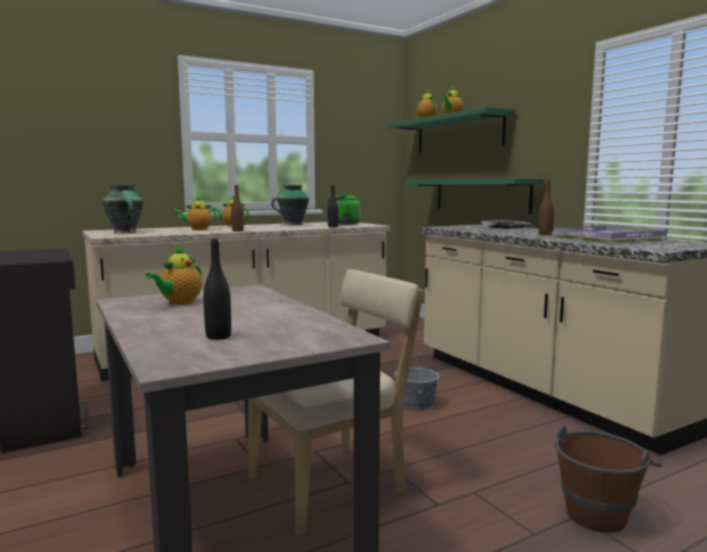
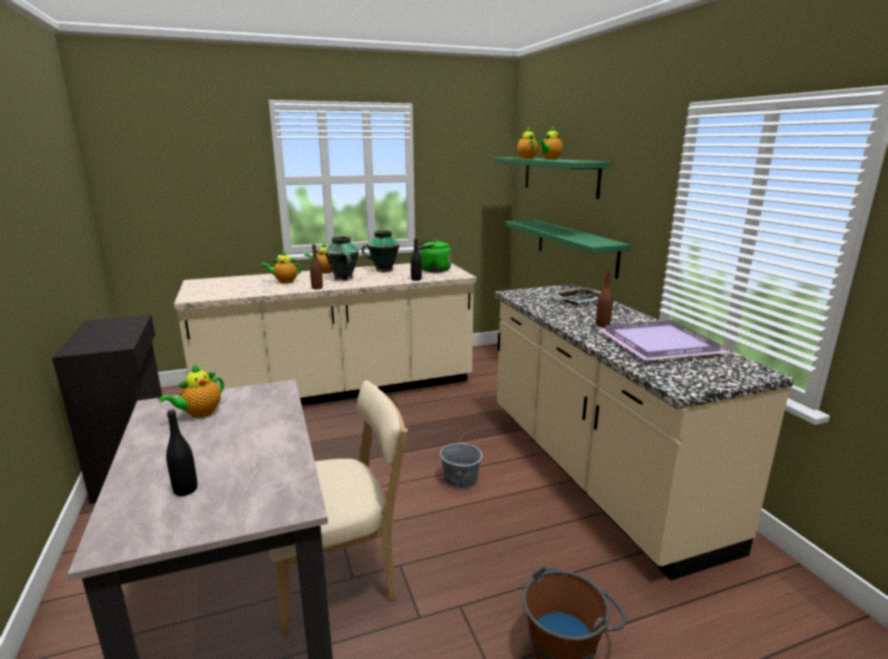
camera: 10 degrees right, 10 degrees up
vase [102,185,143,233] -> vase moved to [325,236,359,281]

